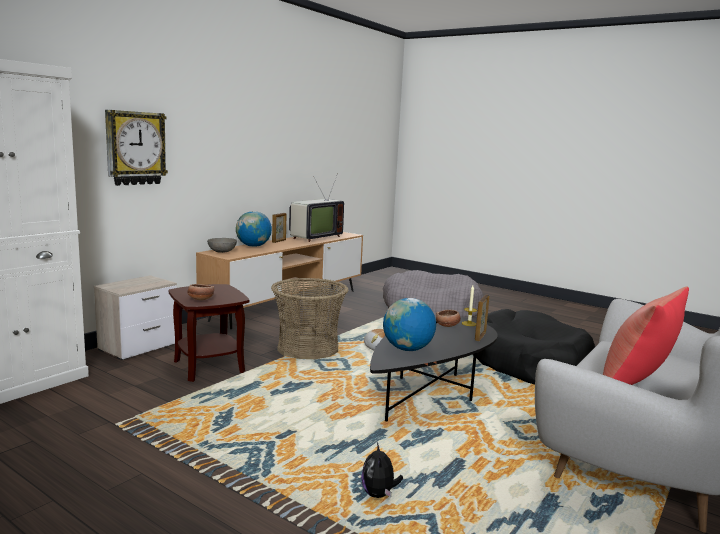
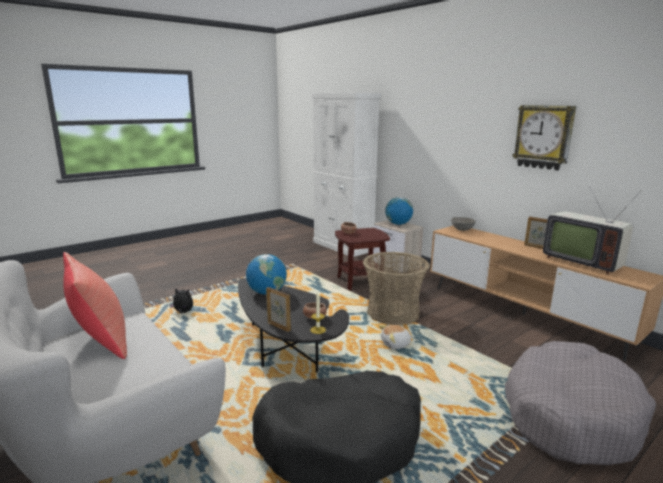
camera: 105 degrees right, 5 degrees up
wall clock [105,110,168,186] -> wall clock moved to [512,105,576,170]
globe [236,211,272,247] -> globe moved to [385,197,413,225]

